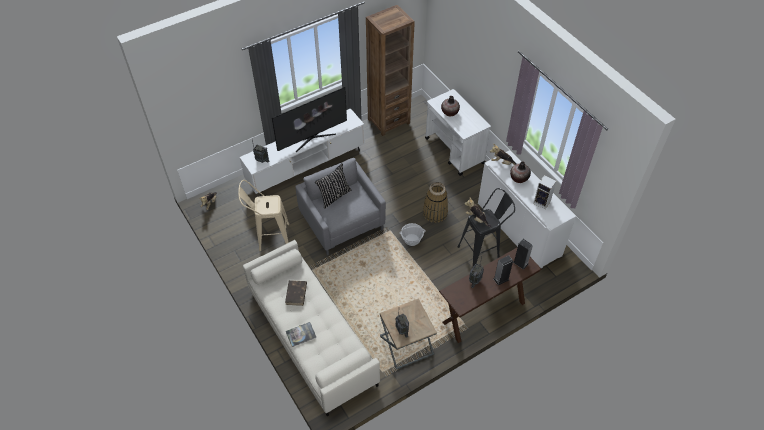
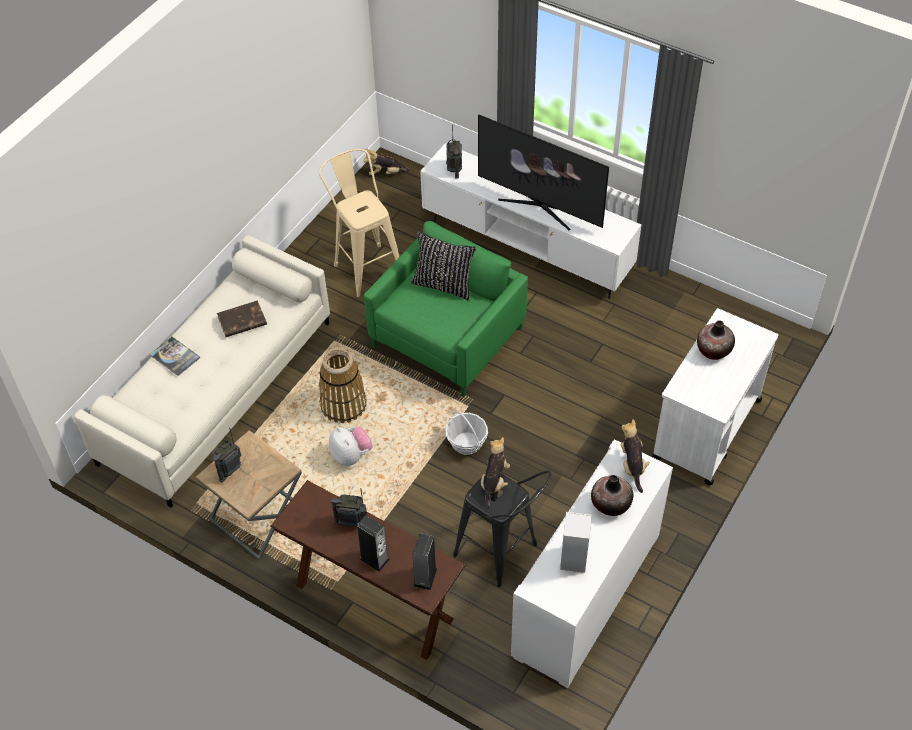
camera: 65 degrees right, 0 degrees up
grey armchair [295,158,386,255] -> green armchair [364,221,528,397]
brown bookcase [366,5,415,136] -> none
basket [423,182,448,223] -> basket moved to [319,349,367,423]
none -> plush toy [329,427,373,466]

